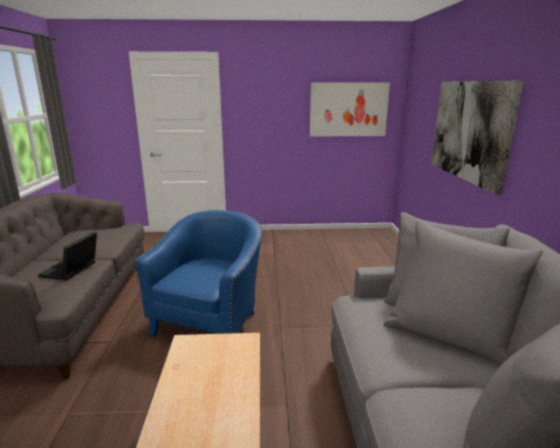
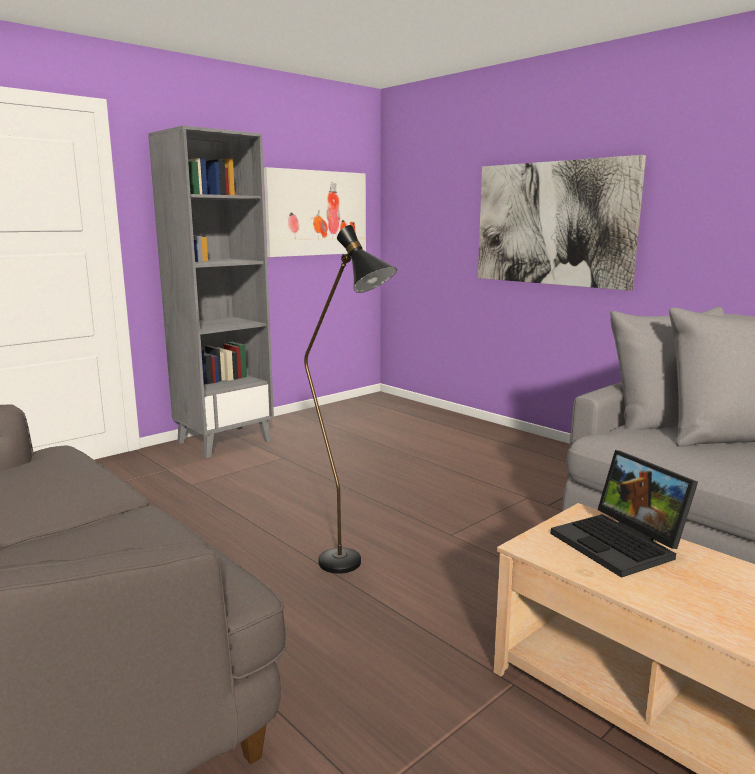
camera: 40 degrees left, 5 degrees down
laptop [38,232,97,281] -> laptop moved to [551,450,698,578]
blue armchair [135,210,262,337] -> black floor lamp [304,225,397,574]
none -> grey bookcase [148,125,274,458]

